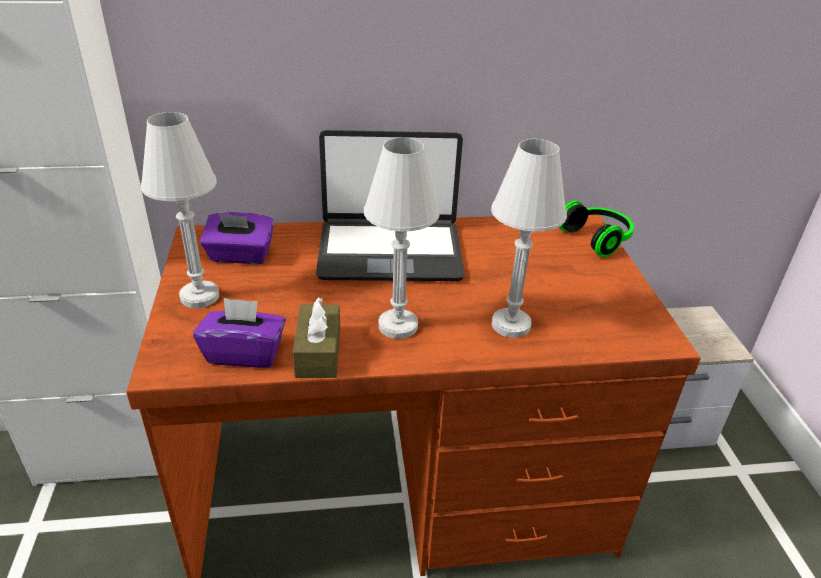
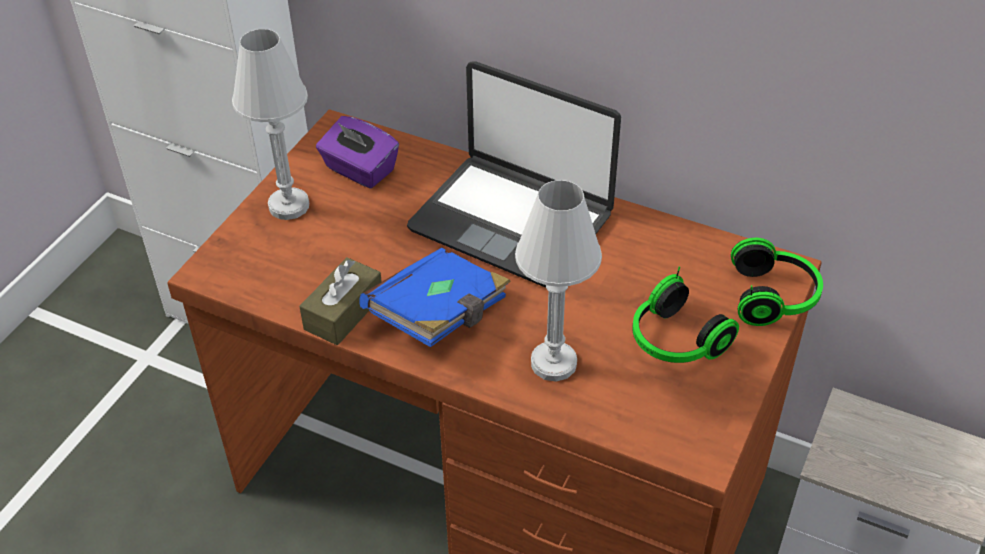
camera: 35 degrees right, 10 degrees up
purple tissue box [193,298,286,368] -> none
white table lamp [364,138,440,339] -> blue book [359,248,511,347]
none -> headphones [632,266,739,363]

